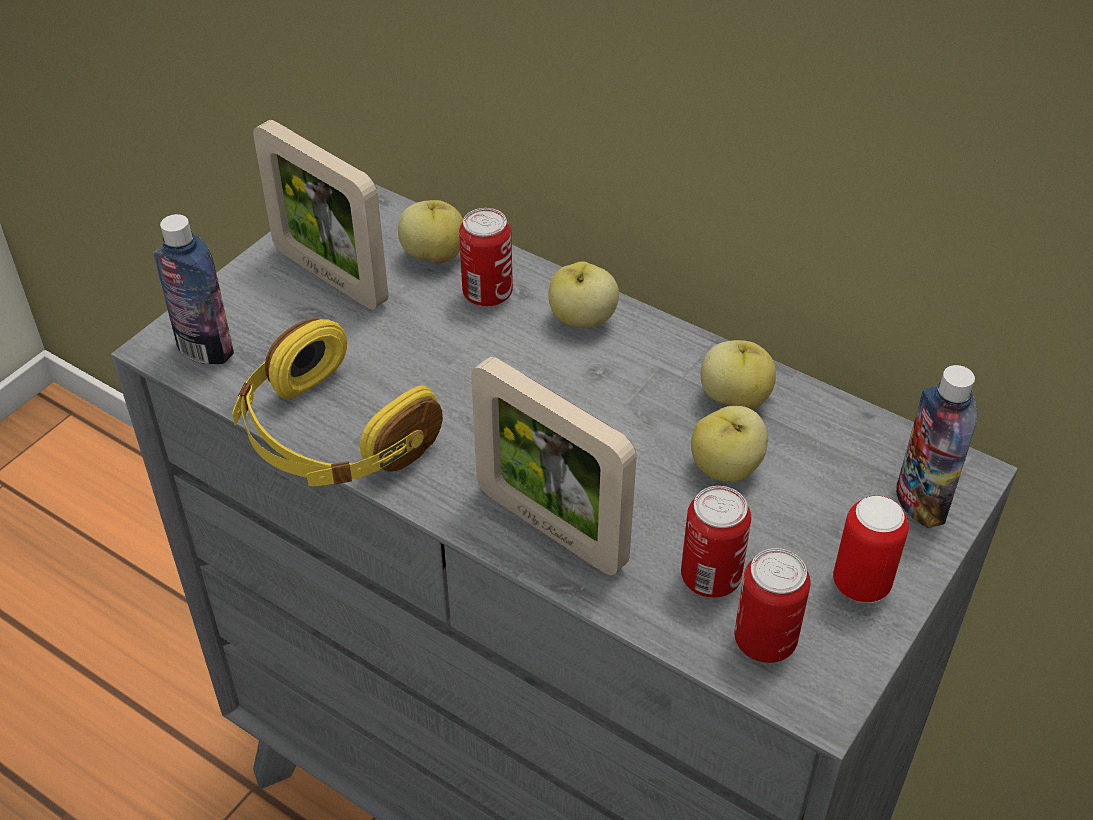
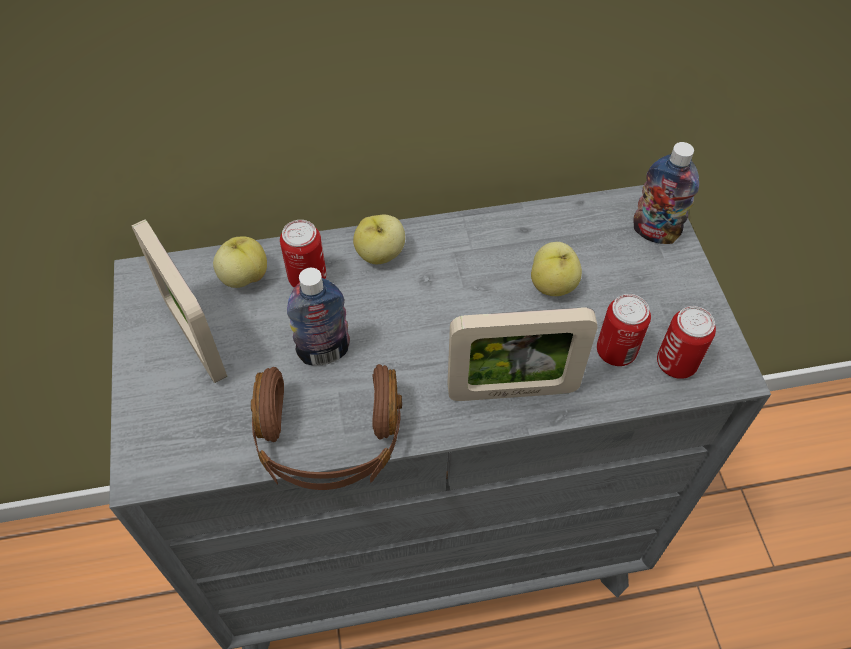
camera: 45 degrees left, 10 degrees up
bottle [154,214,234,364] -> bottle moved to [287,268,350,366]
yellow headphones [232,318,443,486] -> brown headphones [251,364,402,490]
picture frame [253,120,388,310] -> picture frame turned 60 degrees clockwise [131,219,227,383]
apple [700,340,776,410] -> none
can [833,496,909,603] -> none

